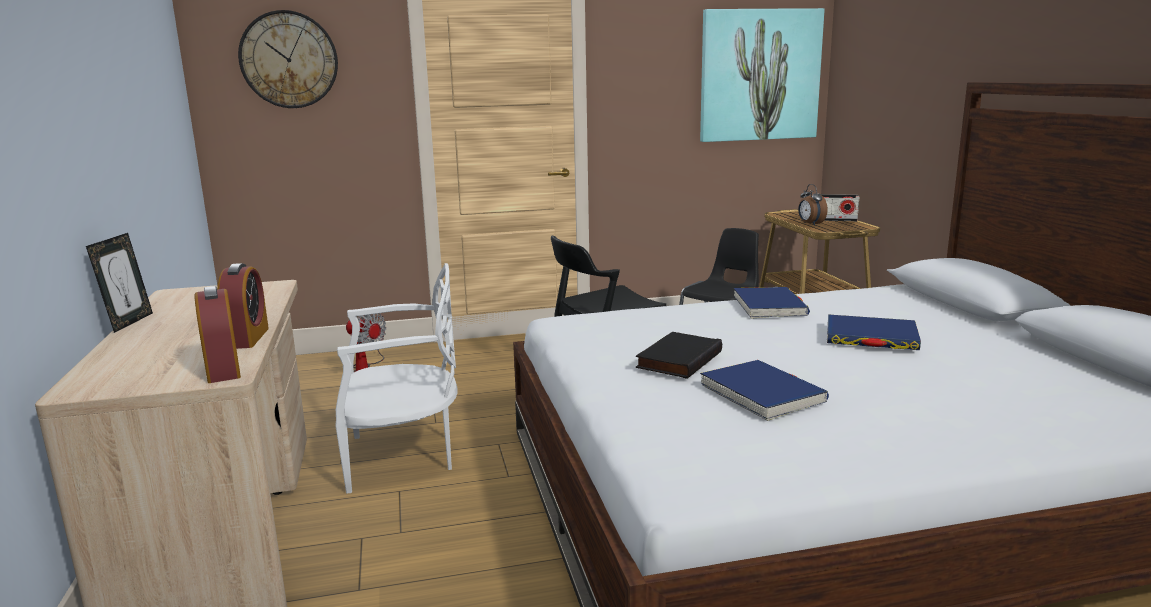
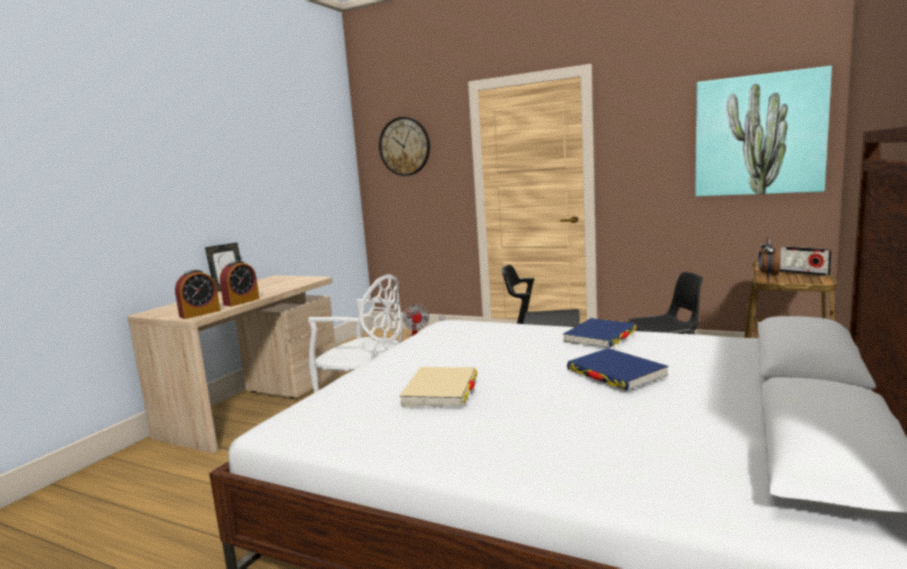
camera: 40 degrees right, 5 degrees down
alarm clock [194,286,241,383] -> alarm clock turned 150 degrees counterclockwise [175,270,220,319]
black book [635,332,722,379] -> none
blue book [700,360,829,421] -> beige book [399,367,477,407]

